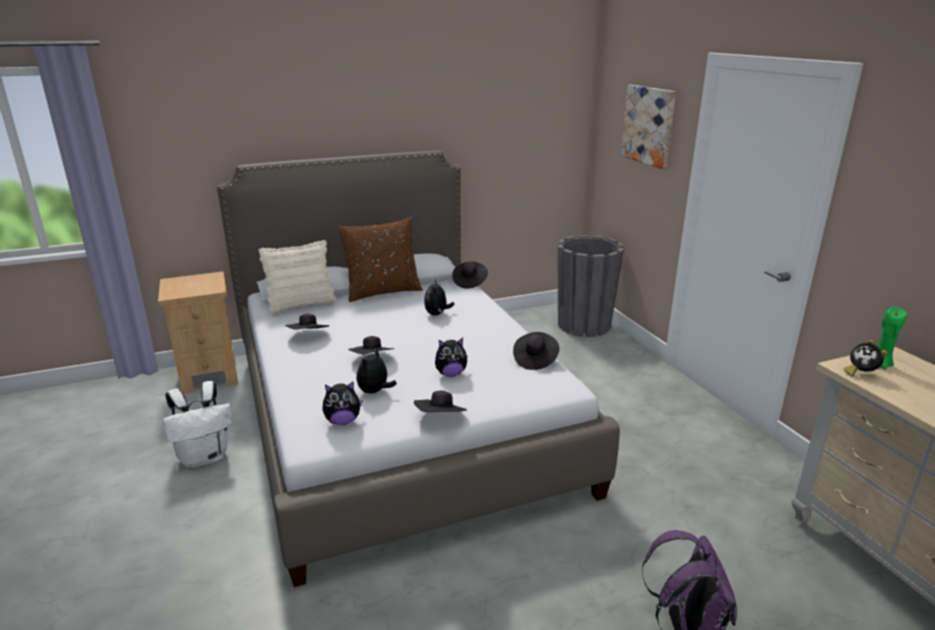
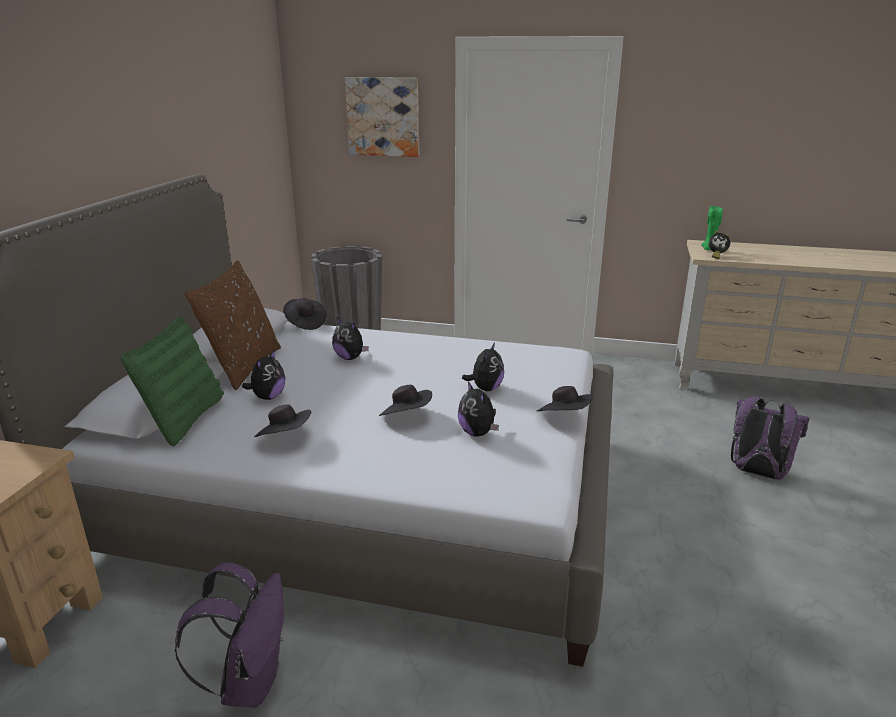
camera: 55 degrees left, 0 degrees up
white backpack [163,381,232,468] -> purple backpack [175,562,284,708]
beige pillow [259,240,336,314] -> green pillow [121,317,224,446]
plush toy [322,381,362,425] -> plush toy moved to [242,350,285,400]
black hat [513,332,559,370] -> none

